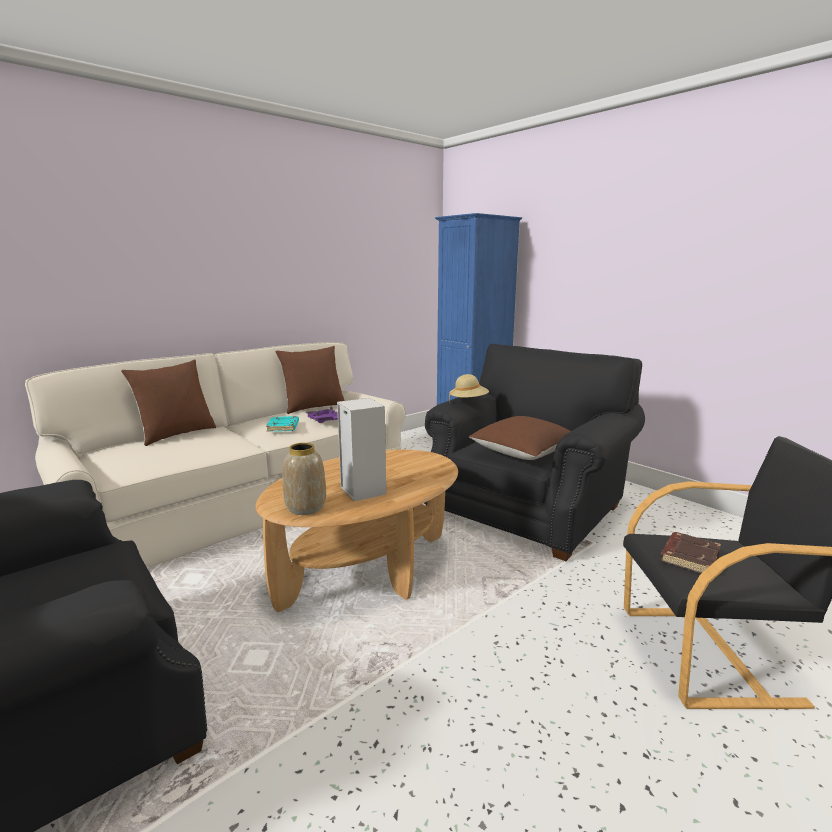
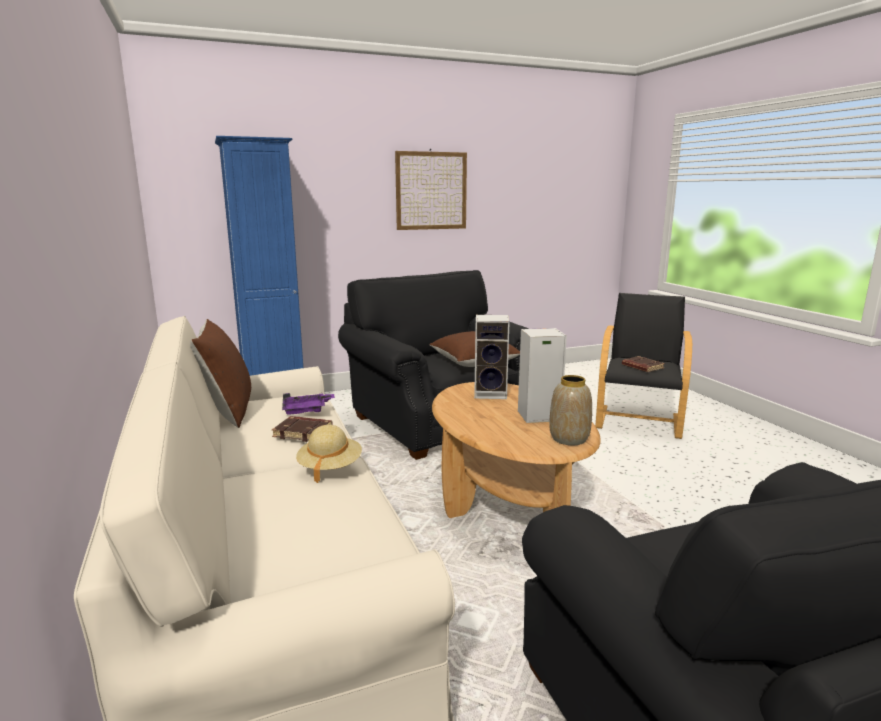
camera: 70 degrees left, 0 degrees up
brown pillow [121,359,216,446] -> none
turquoise book [266,416,299,432] -> brown book [272,416,333,442]
beige hat [449,374,489,401] -> beige hat moved to [296,425,362,483]
none -> picture [395,149,467,230]
none -> speaker [474,315,510,399]

